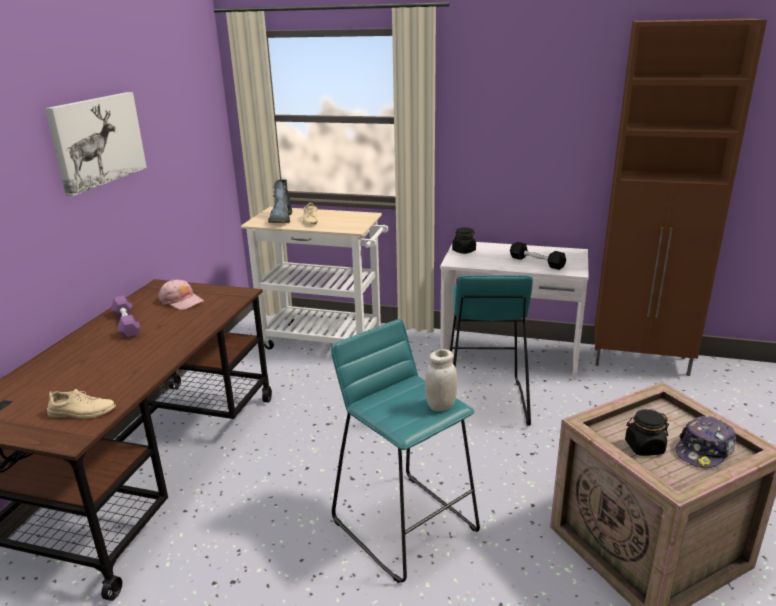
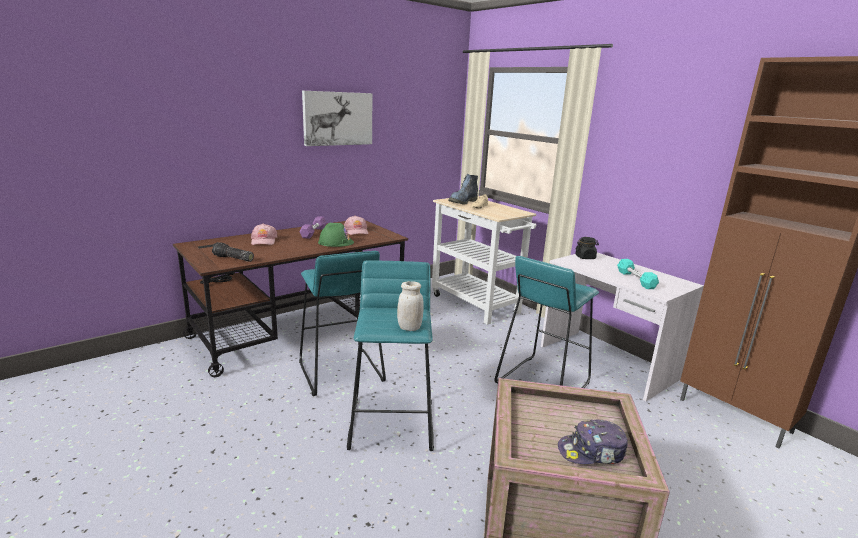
camera: 35 degrees right, 5 degrees down
beige shoe [47,389,116,419] -> flashlight [212,242,254,262]
black dumbbell [510,242,566,270] -> turquoise dumbbell [617,259,659,289]
black jar [625,409,669,456] -> none
none -> pink cap [251,224,277,245]
none -> turquoise stool [299,251,386,396]
none -> green hard hat [318,223,354,247]

